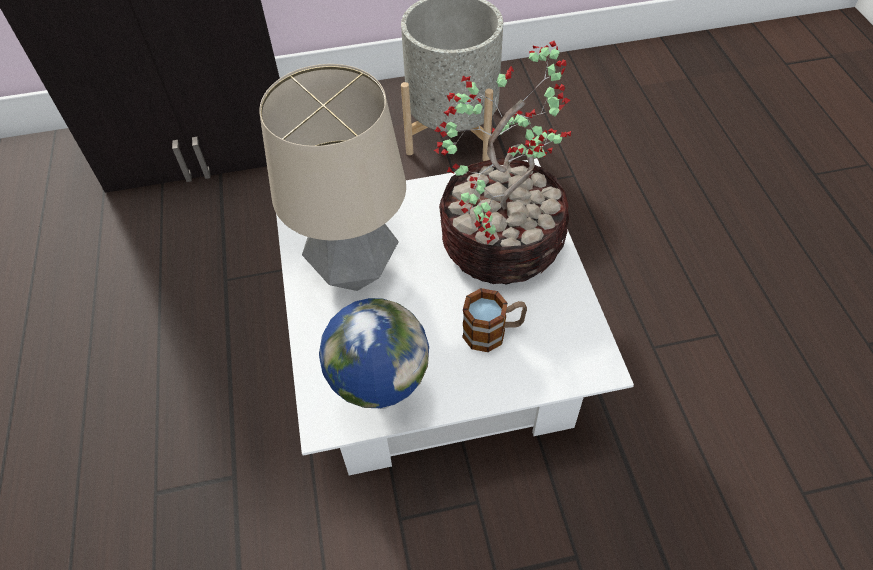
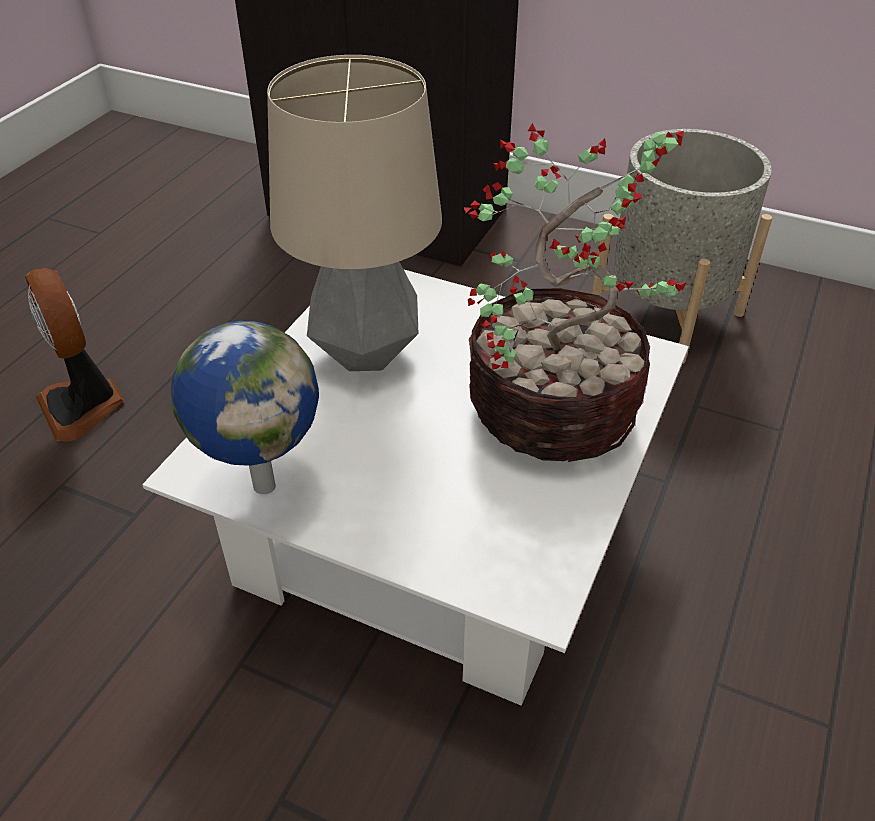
camera: 35 degrees right, 10 degrees down
mug [462,288,527,352] -> none
none -> fan [25,268,124,441]

